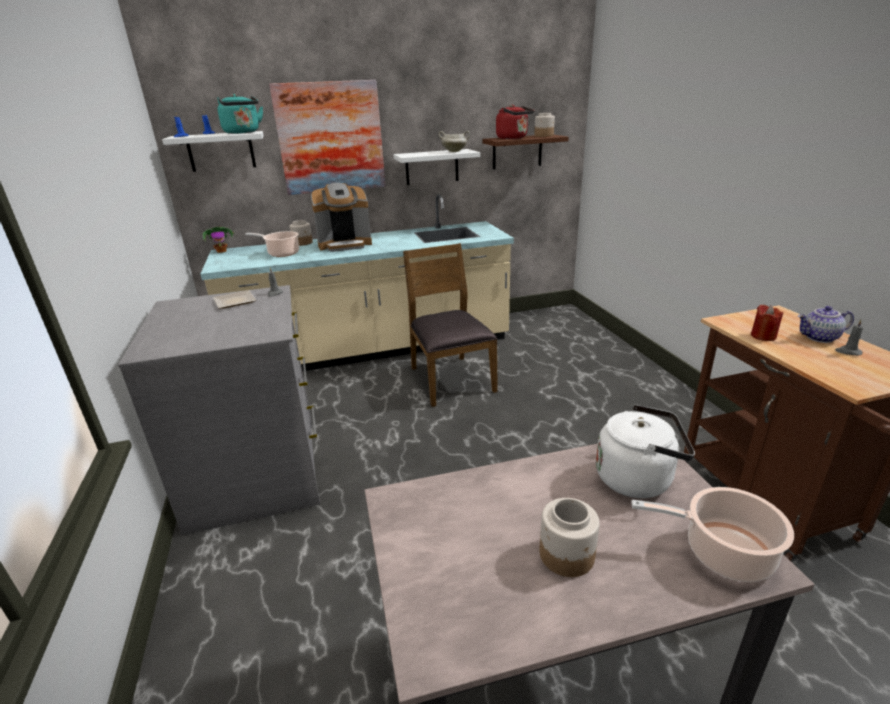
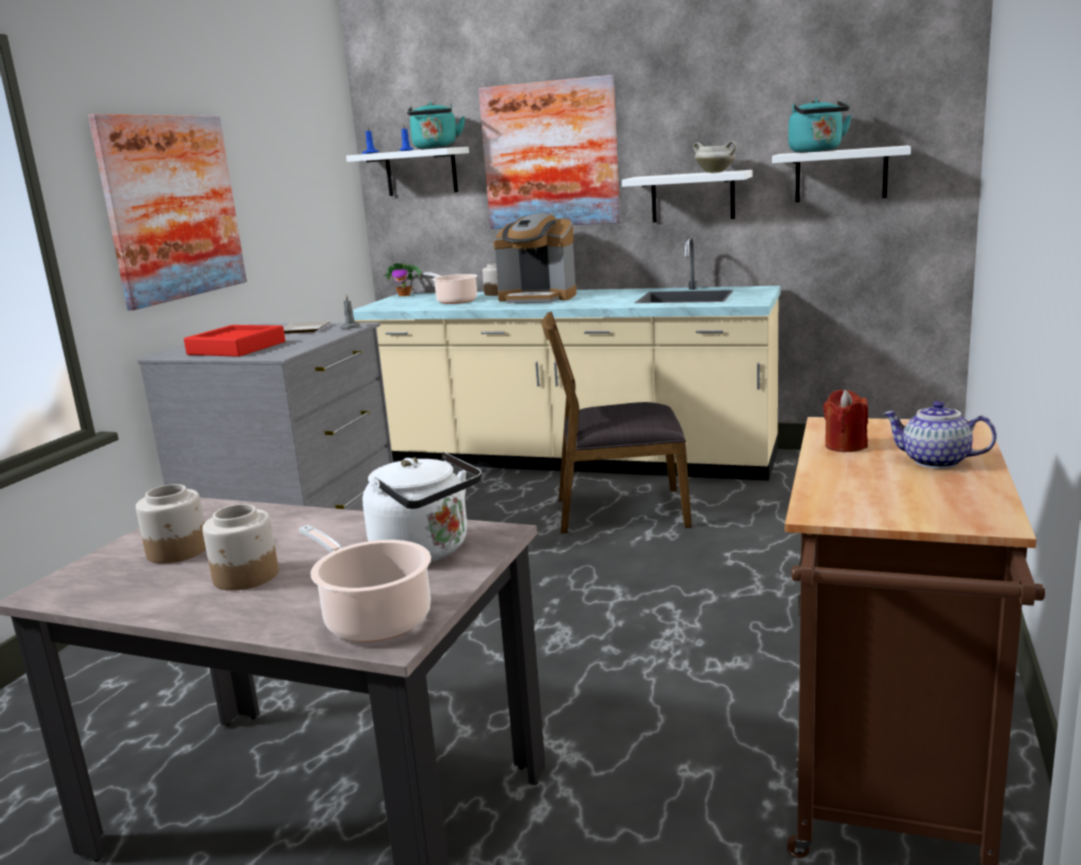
camera: 35 degrees right, 10 degrees down
brown chair [403,243,498,407] -> brown chair turned 105 degrees counterclockwise [541,311,692,533]
brown shelf [483,135,569,169] -> white shelf [772,145,911,202]
red kettle [496,104,535,139] -> turquoise kettle [788,99,852,153]
jar [534,113,555,137] -> jar moved to [136,484,206,564]
grey candle [835,320,863,356] -> none
none -> picture [88,114,247,310]
none -> red tray [184,325,285,357]

